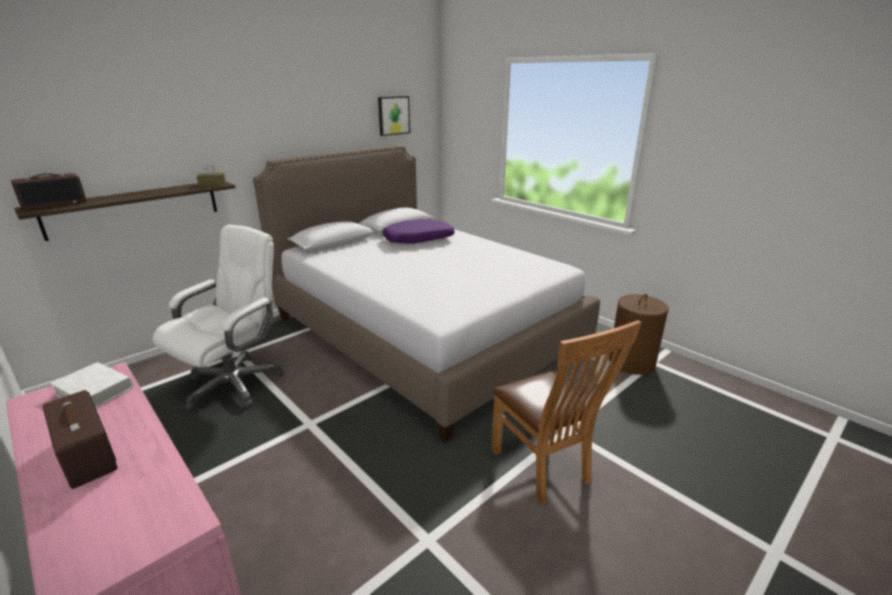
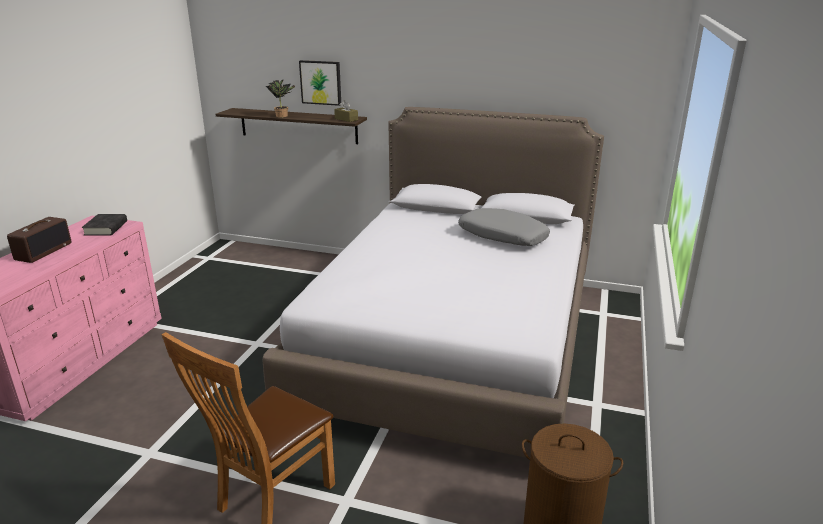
camera: 60 degrees right, 0 degrees up
radio [11,173,87,211] -> none
white book [50,362,133,408] -> black book [82,214,127,236]
white office chair [152,225,284,410] -> none
picture [378,96,410,136] -> picture moved to [299,60,341,106]
purple pillow [383,219,455,244] -> grey pillow [458,208,550,246]
none -> potted plant [266,80,295,118]

